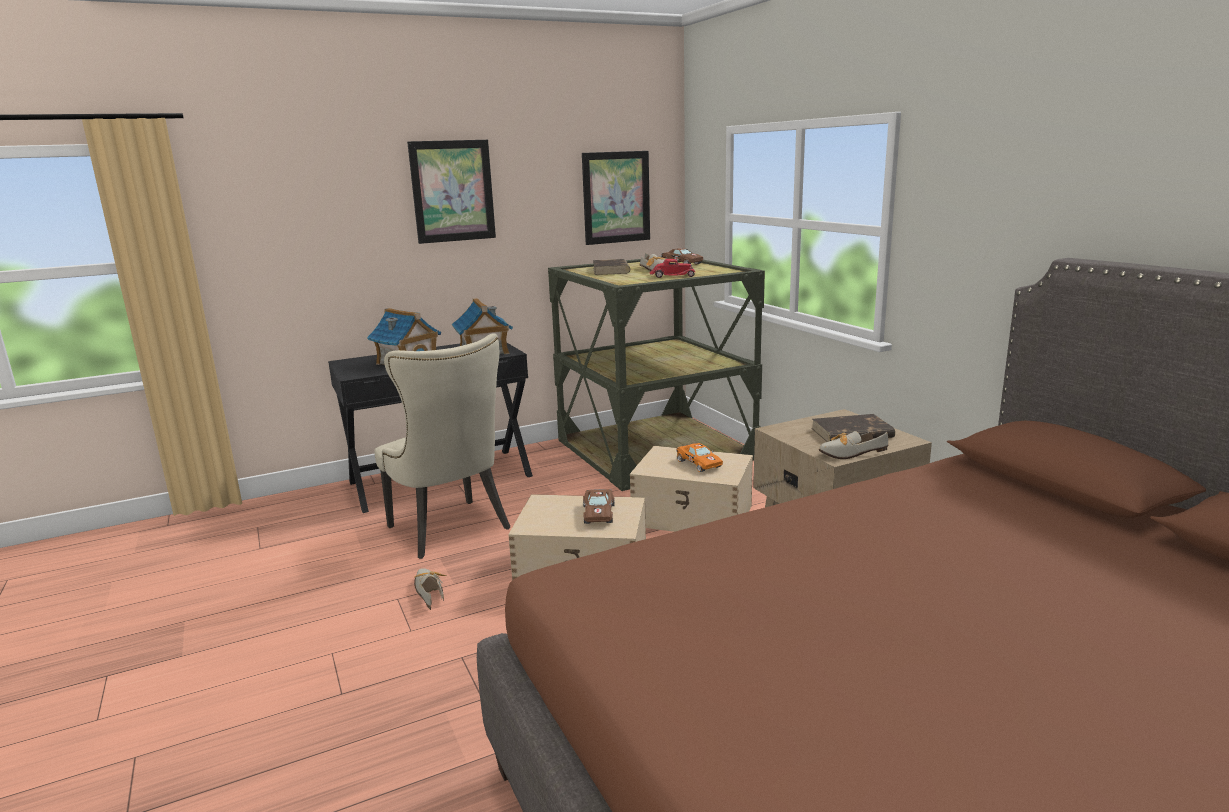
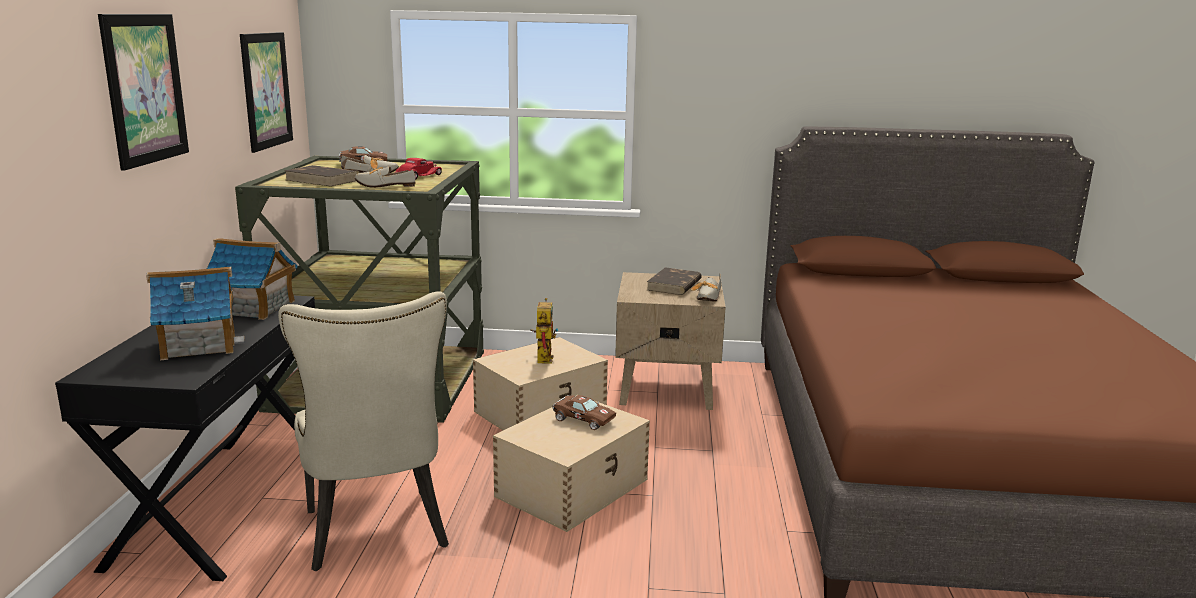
camera: 60 degrees left, 0 degrees up
beige chair [374,333,511,559] -> beige chair turned 75 degrees clockwise [278,291,449,572]
shoe [414,568,447,610] -> shoe moved to [355,166,415,188]
orange toy car [676,443,723,472] -> toy robot [530,298,558,364]

